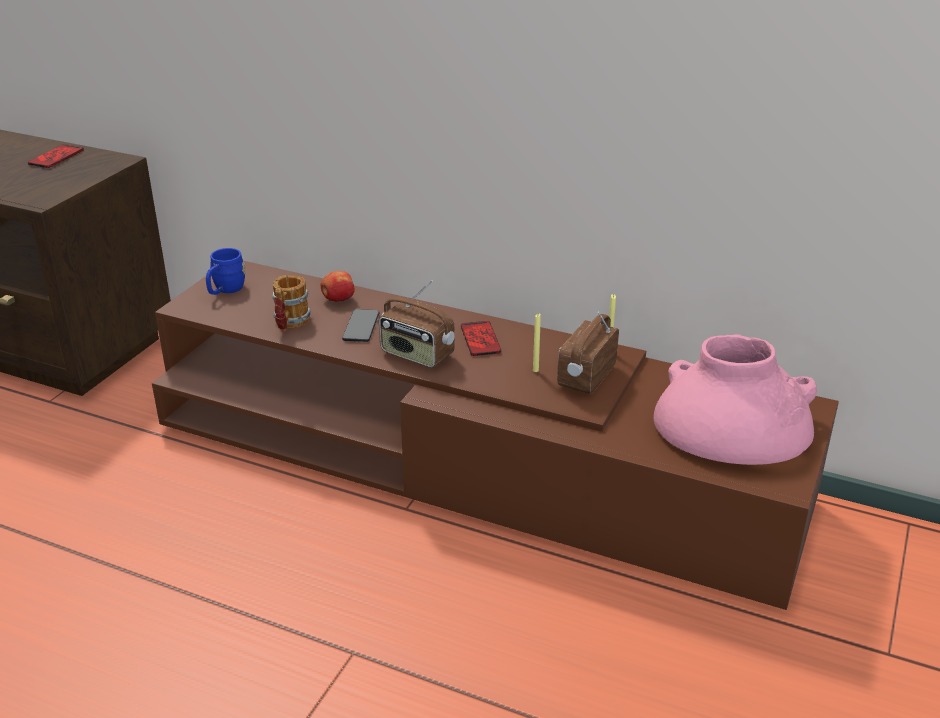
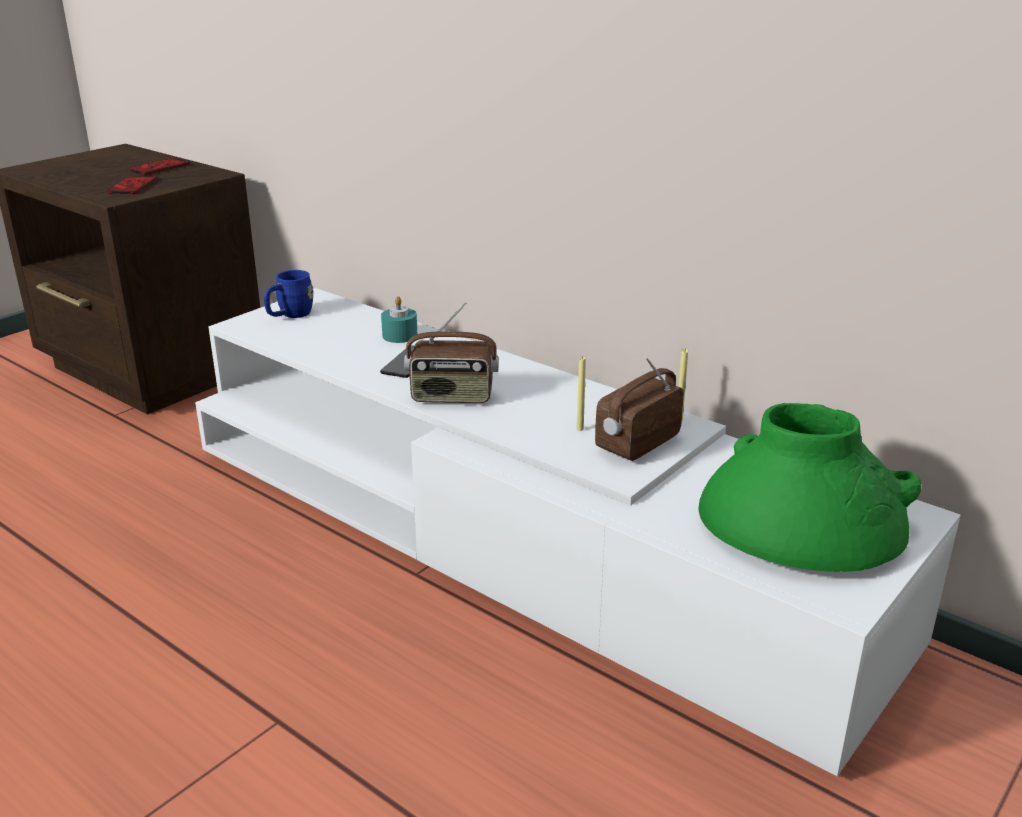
camera: 15 degrees right, 5 degrees down
brown tv stand [152,261,839,610] -> white tv stand [195,288,961,776]
mug [272,275,311,331] -> none
apple [321,271,355,302] -> turquoise candle [381,296,417,343]
radio [379,280,455,368] -> radio turned 45 degrees counterclockwise [404,302,499,403]
phone [461,321,501,356] -> phone moved to [107,175,158,194]
pink vase [654,334,817,465] -> green vase [699,403,921,572]

